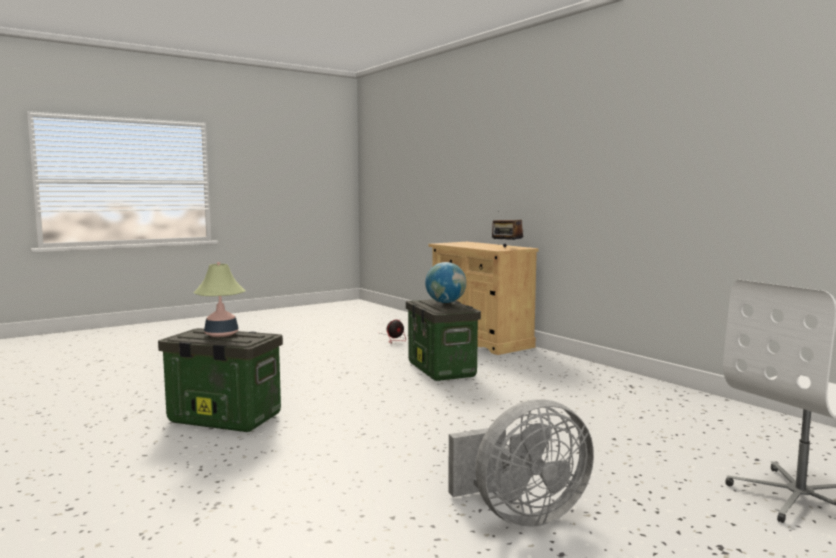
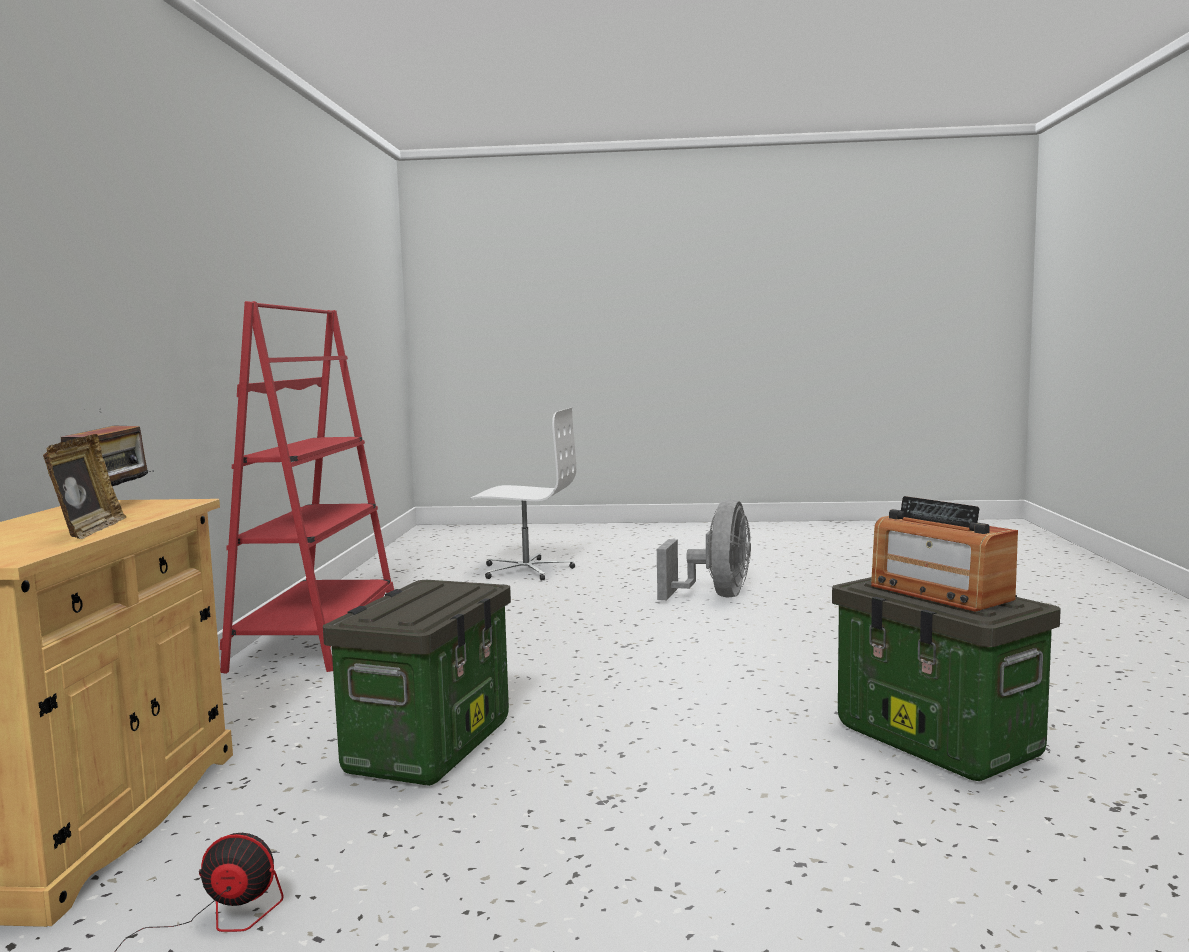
camera: 140 degrees left, 0 degrees up
table lamp [193,262,245,337] -> radio [871,496,1018,612]
globe [425,262,466,303] -> none
grey fan [448,399,594,527] -> grey fan turned 90 degrees clockwise [657,499,751,600]
none -> picture frame [43,434,126,539]
none -> red bookcase [220,301,394,674]

